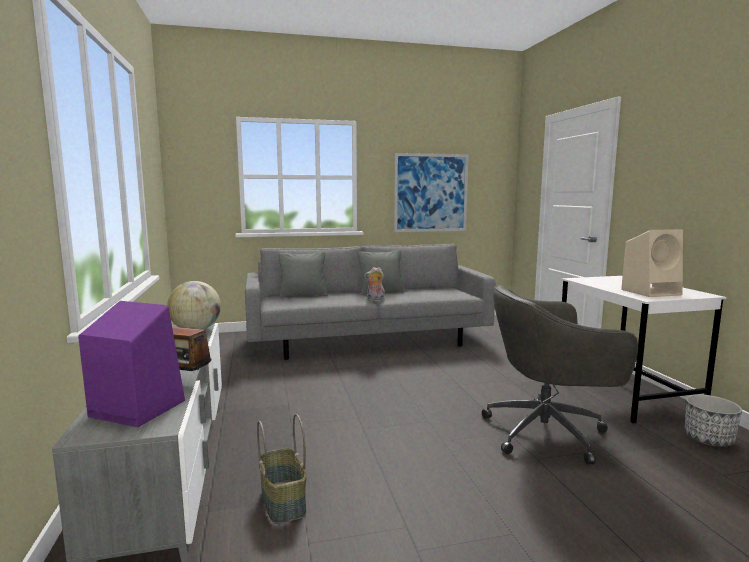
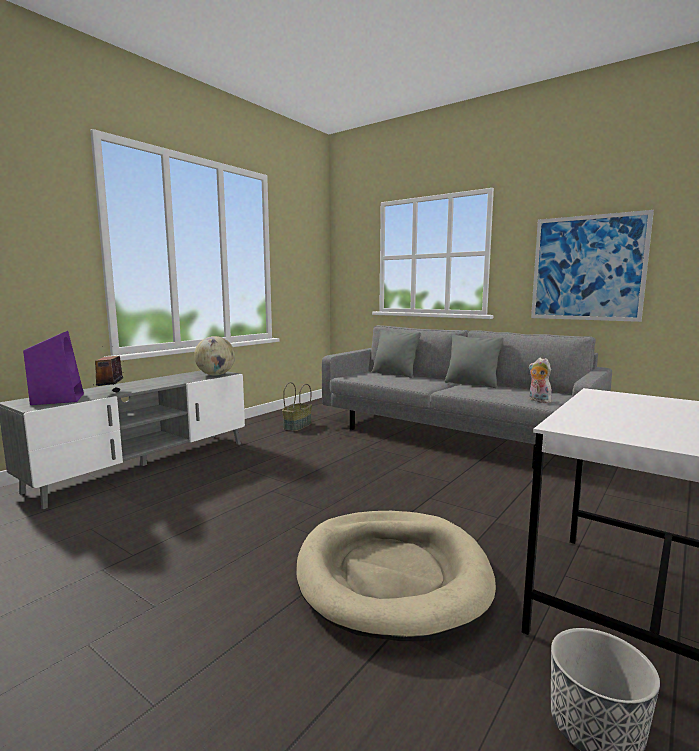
camera: 50 degrees right, 0 degrees up
basket [257,414,307,524] -> basket moved to [282,382,312,431]
plush toy [364,267,385,302] -> plush toy moved to [529,358,554,403]
grey office chair [482,285,638,465] -> beige dog bed [296,511,496,641]
beige speaker [621,229,683,297] -> none

